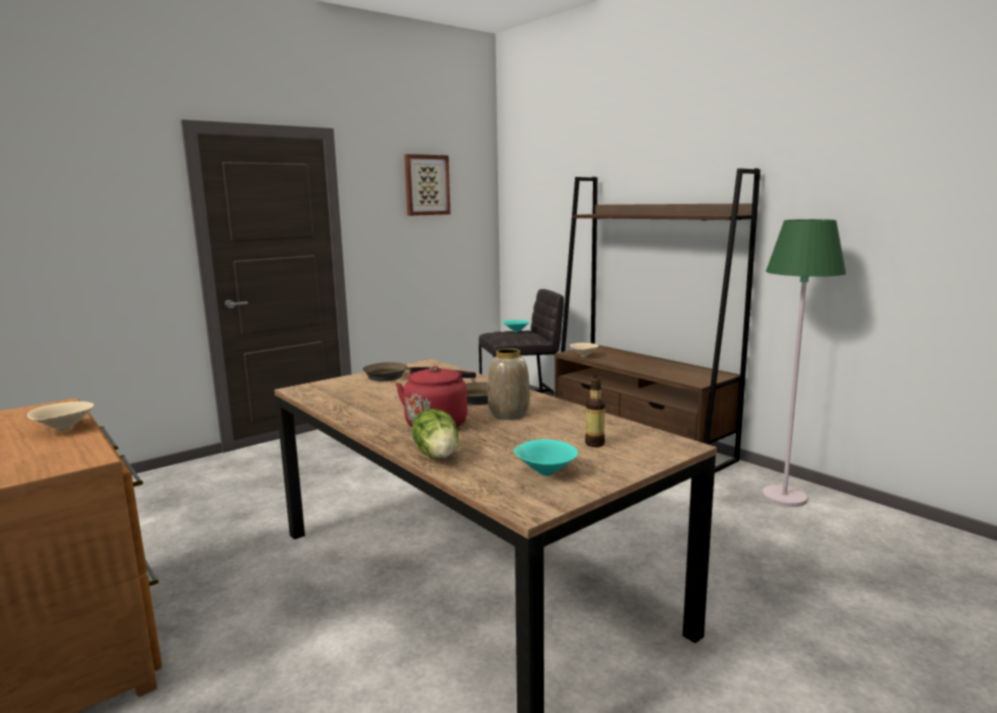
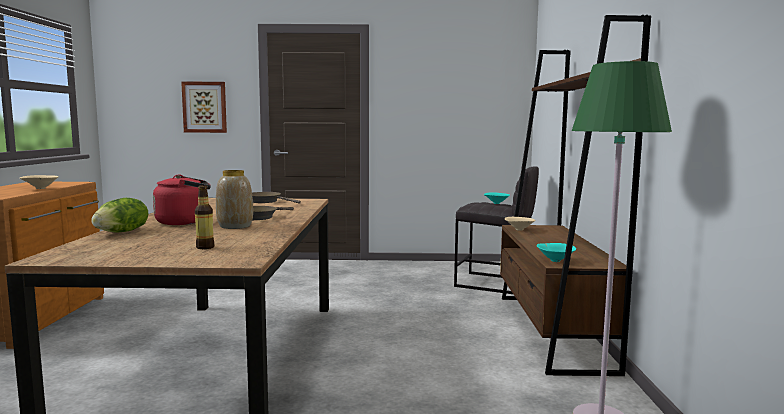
camera: 40 degrees right, 5 degrees down
picture [404,154,451,216] -> picture moved to [181,81,227,133]
turquoise bowl [514,439,578,476] -> turquoise bowl moved to [537,243,576,262]

